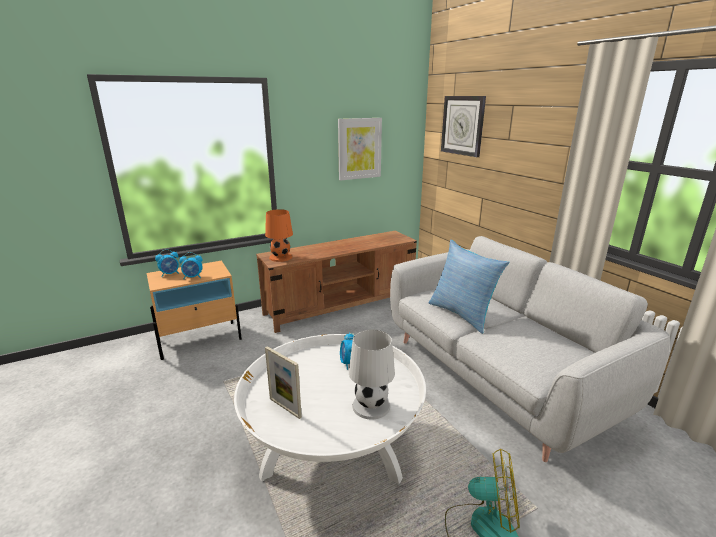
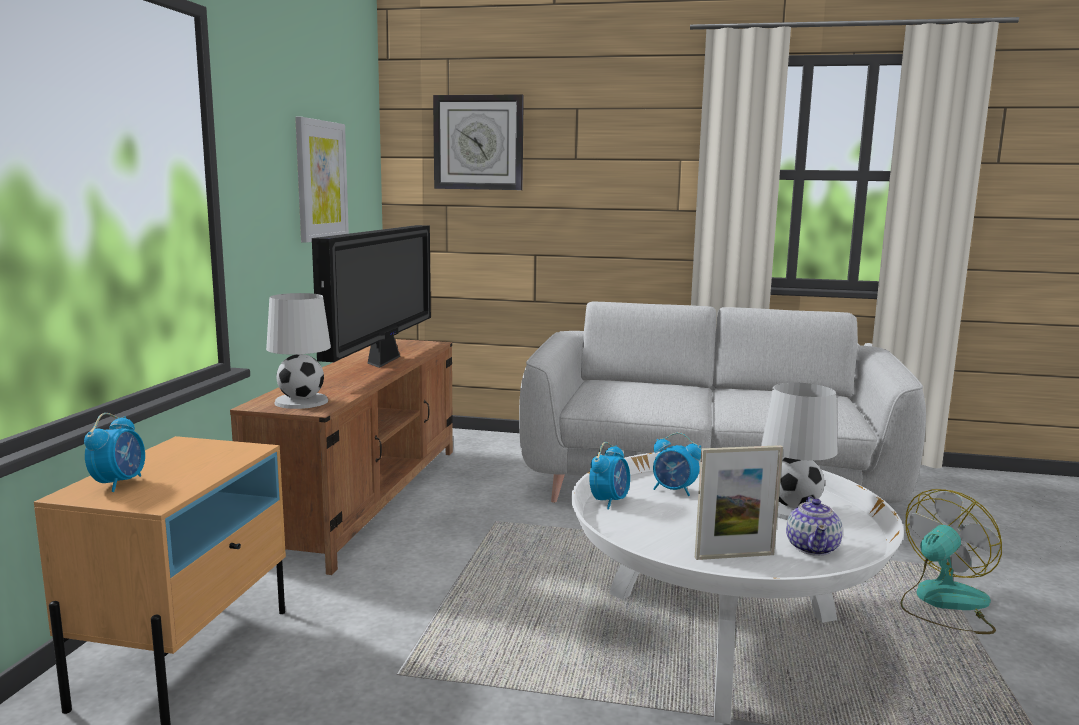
camera: 50 degrees left, 10 degrees down
alarm clock [179,252,203,279] -> alarm clock moved to [589,442,630,509]
orange table lamp [265,209,293,262] -> white table lamp [266,293,331,409]
pillow [429,240,509,334] -> none
none -> television [312,225,431,368]
none -> teapot [786,496,843,556]

